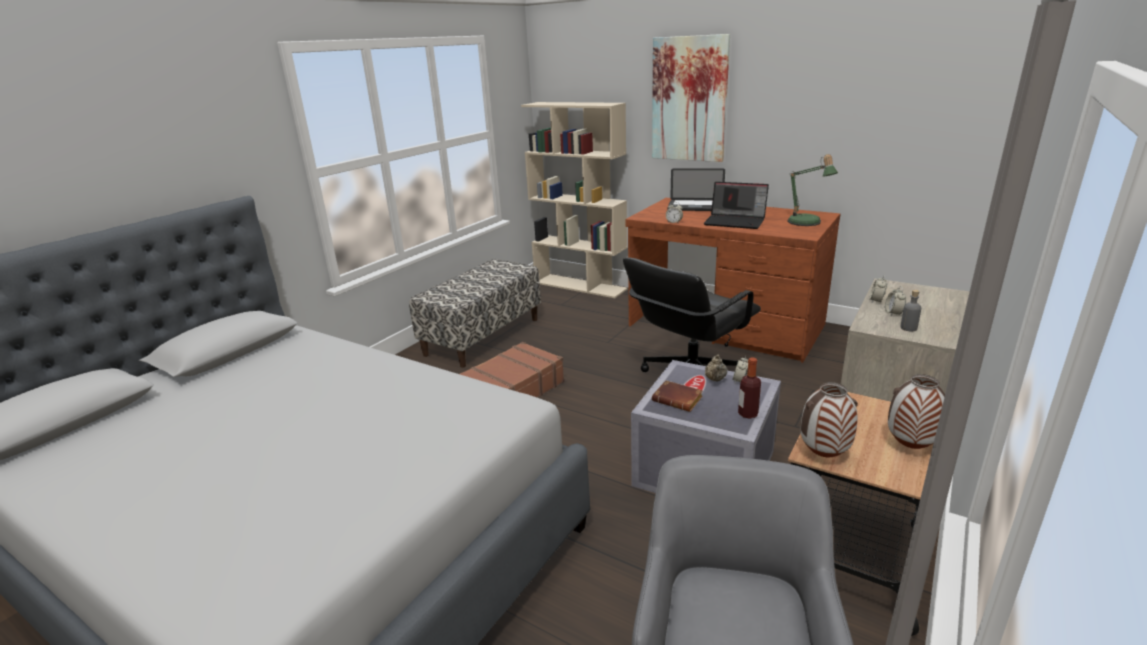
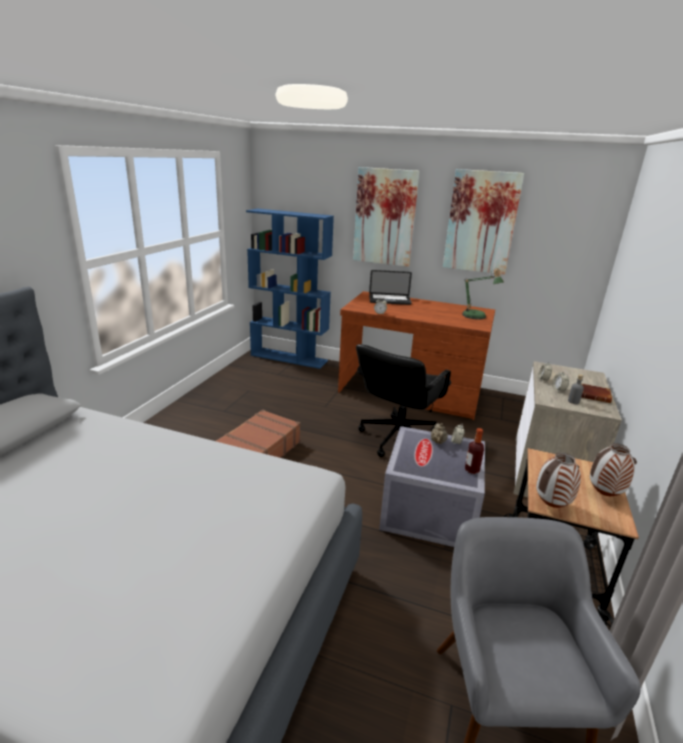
camera: 15 degrees left, 0 degrees up
bench [409,259,541,368] -> none
beige bookcase [521,102,628,298] -> blue bookcase [246,208,334,369]
brown book [652,380,703,412] -> brown book moved to [581,383,612,403]
laptop [703,182,769,229] -> none
none -> picture [443,169,524,275]

